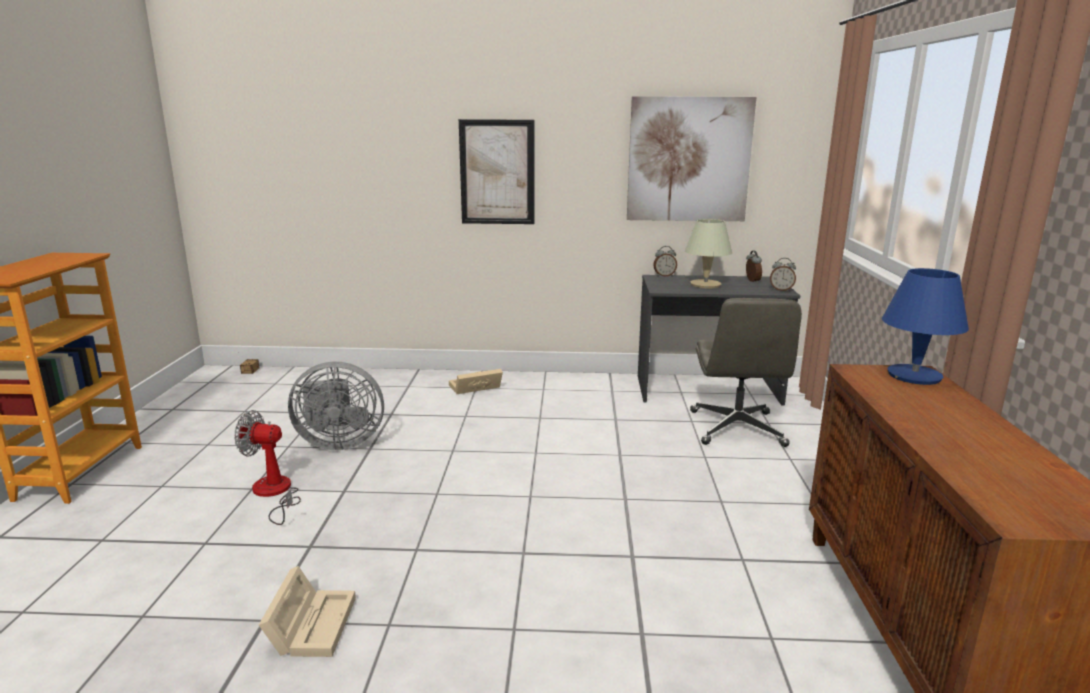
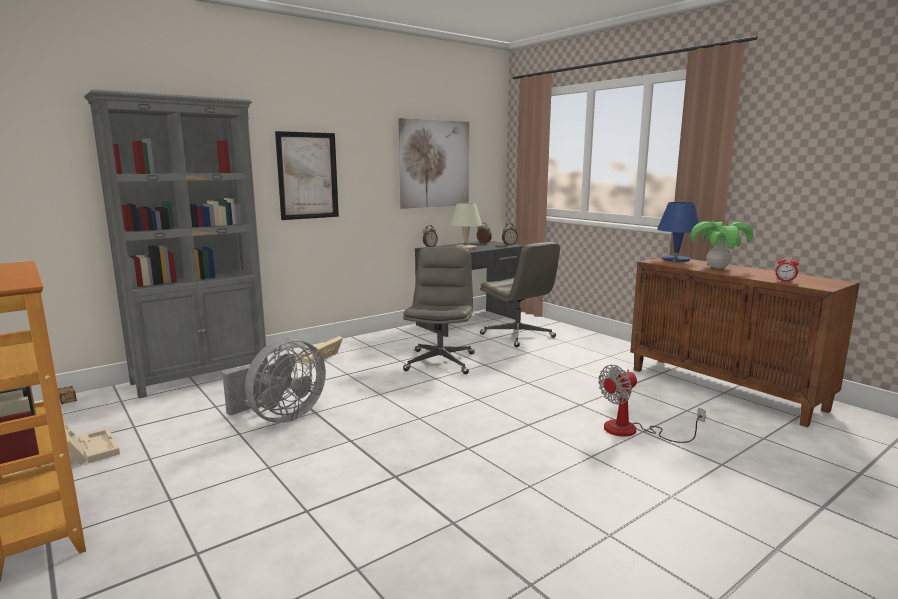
camera: 40 degrees left, 5 degrees down
fan [234,410,301,525] -> fan moved to [598,365,706,443]
beige storage box [259,566,356,657] -> beige storage box moved to [64,423,120,465]
none -> grey bookcase [84,89,268,399]
none -> grey office chair [403,247,475,374]
none -> potted plant [691,221,753,269]
none -> alarm clock [776,255,799,282]

